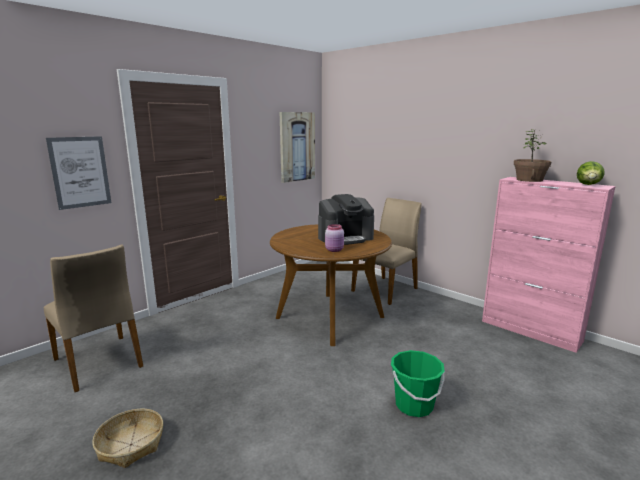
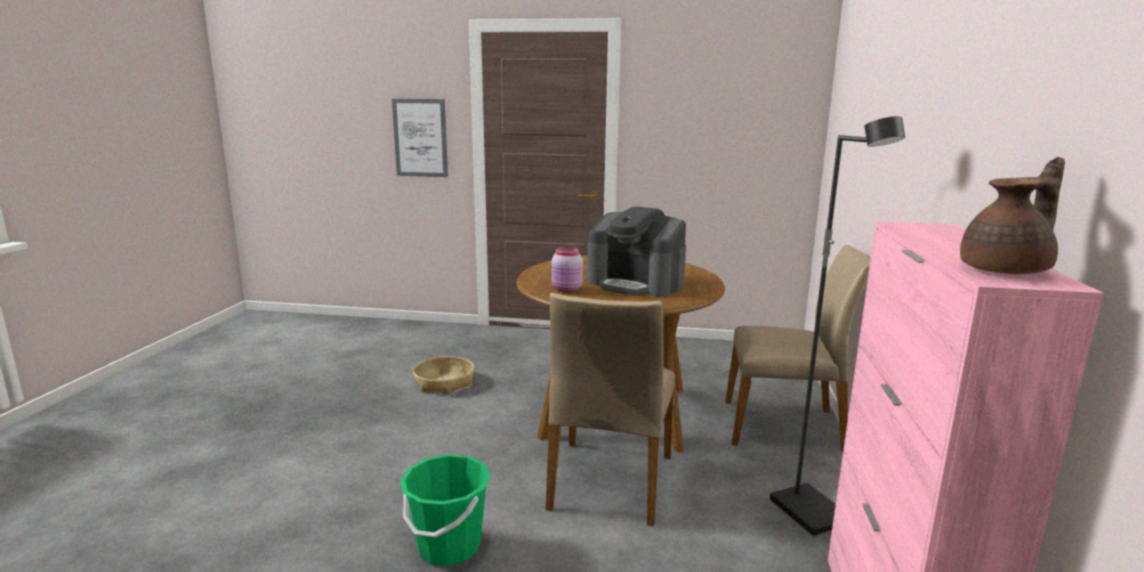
camera: 55 degrees right, 0 degrees up
beige chair [44,245,143,392] -> beige chair moved to [546,293,675,526]
basket [92,409,163,468] -> basket moved to [413,356,474,394]
picture [280,112,315,183] -> none
potted plant [514,129,551,182] -> none
lettuce [577,161,605,185] -> brown teapot [960,157,1065,274]
none -> black floor lamp [770,116,905,536]

